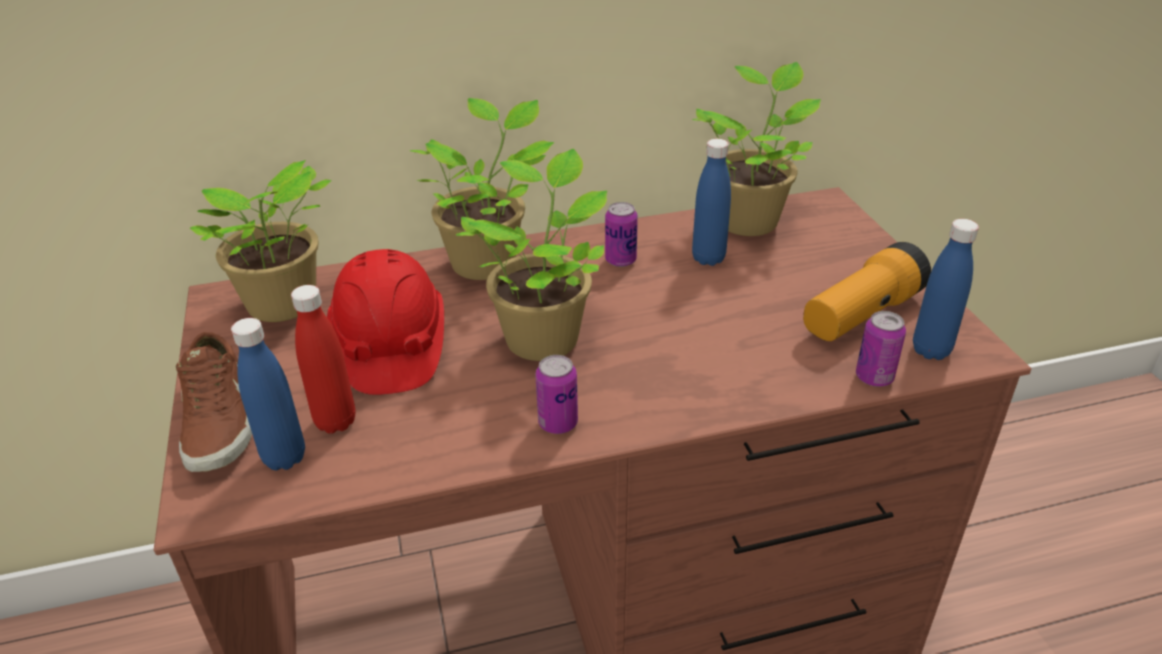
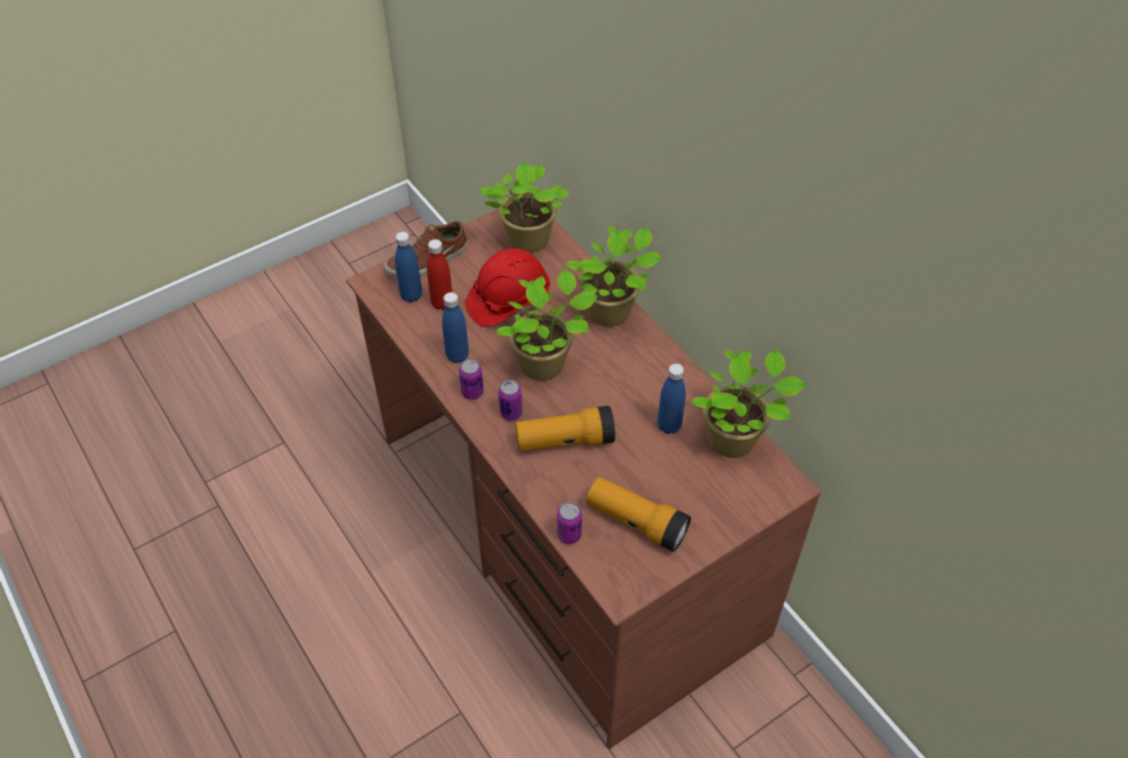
camera: 70 degrees right, 15 degrees up
can [605,202,638,267] -> can moved to [498,380,523,421]
blue bottle [913,219,979,360] -> blue bottle moved to [442,292,469,363]
none -> flashlight [516,406,615,451]

